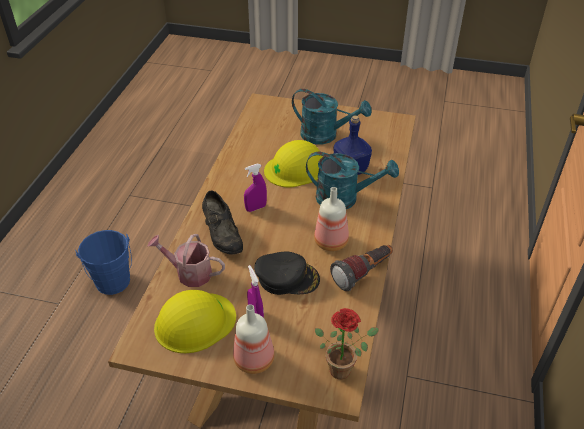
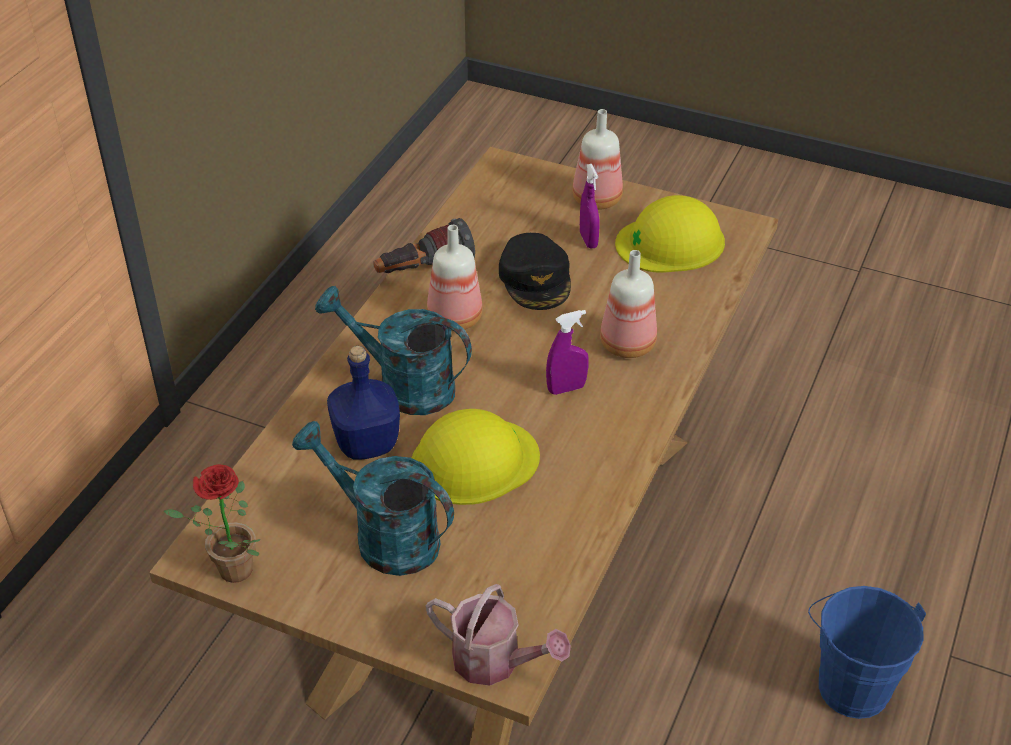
camera: 170 degrees left, 0 degrees up
watering can [147,234,225,287] -> watering can moved to [426,584,571,686]
black shoe [202,190,243,255] -> bottle [600,250,657,358]
black cap [254,251,320,295] -> black cap turned 120 degrees counterclockwise [499,233,571,310]
potted plant [315,308,379,379] -> potted plant moved to [164,464,261,583]

